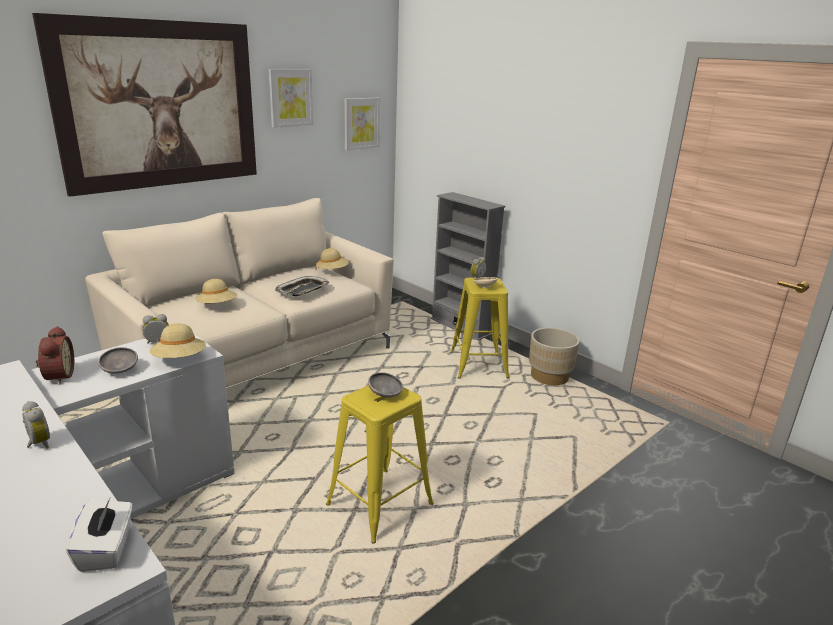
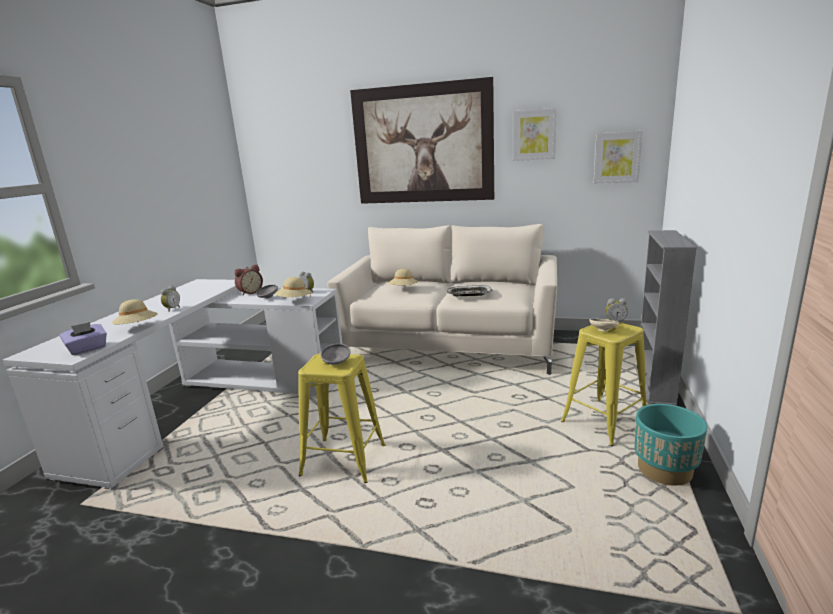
camera: 60 degrees right, 5 degrees down
white tissue box [66,498,132,572] -> purple tissue box [59,322,107,355]
beige hat [316,248,349,269] -> beige hat moved to [112,299,158,325]
beige planter [529,328,580,385] -> turquoise planter [634,404,707,486]

